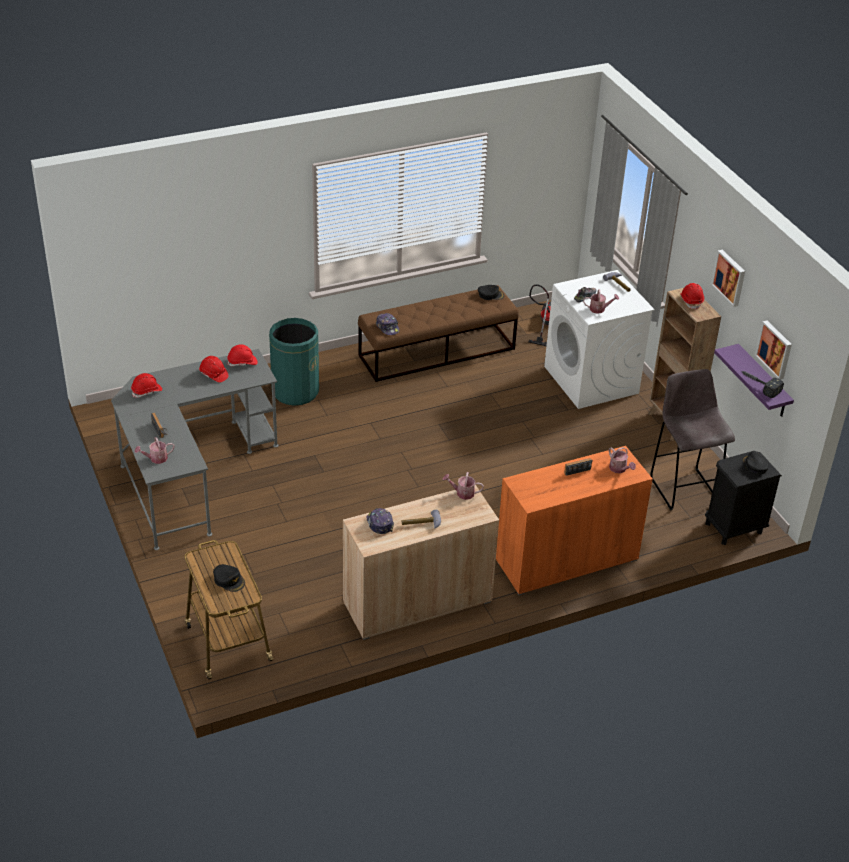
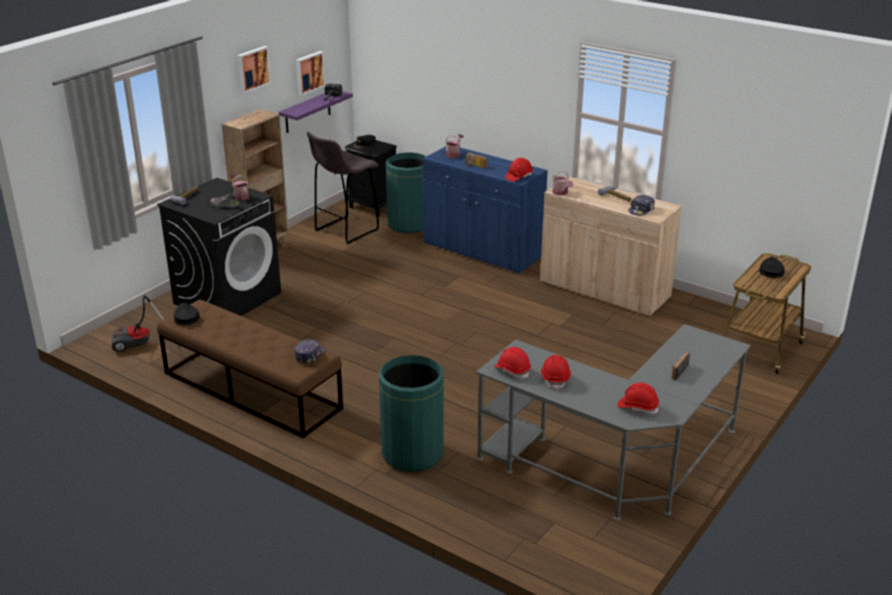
camera: 120 degrees left, 10 degrees down
watering can [135,437,174,464] -> none
orange cabinet [496,446,653,595] -> blue cabinet [423,146,548,274]
white washing machine [544,270,655,409] -> black washing machine [157,178,281,316]
red hard hat [680,283,704,310] -> red hard hat moved to [505,158,533,182]
none -> green trash can [386,153,426,233]

